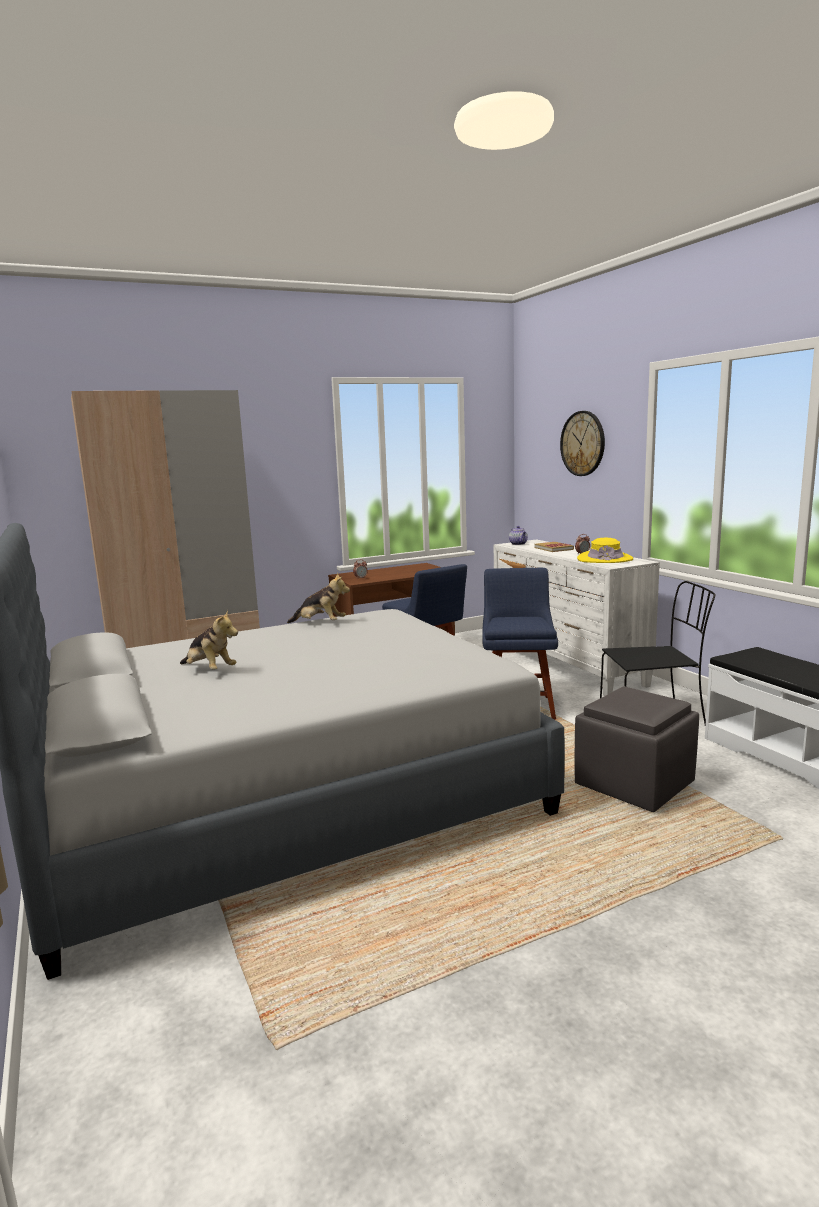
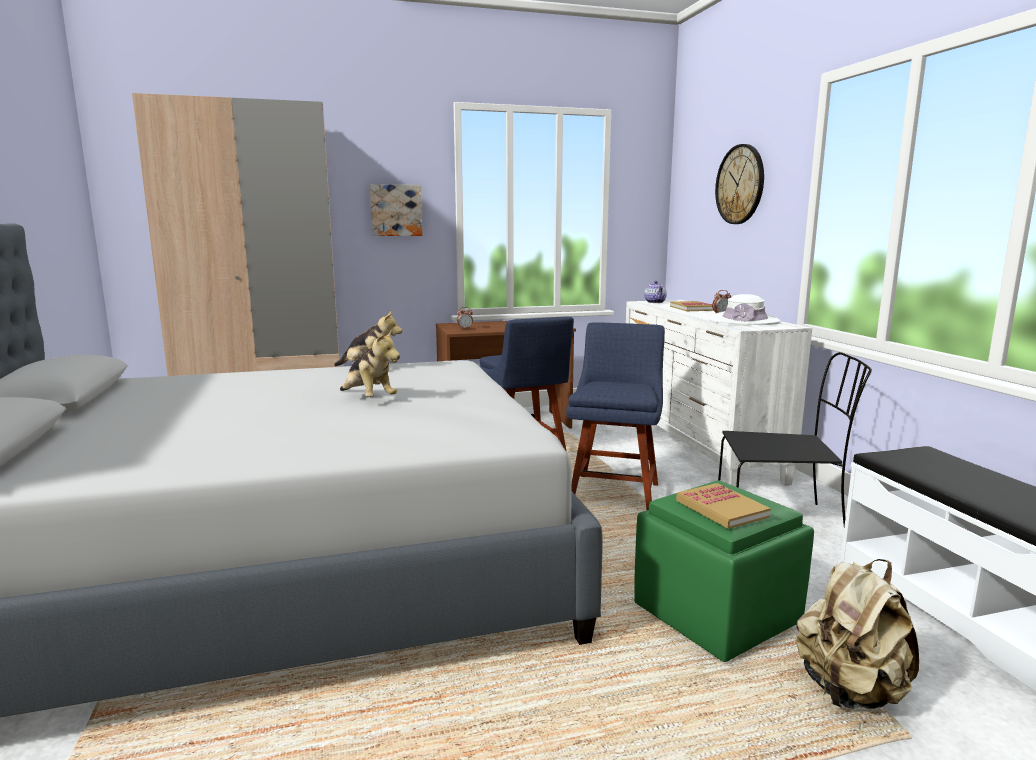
camera: 10 degrees right, 0 degrees up
plush toy [180,610,238,670] -> plush toy moved to [340,330,400,397]
grey ottoman [575,686,699,812] -> green ottoman [634,480,814,662]
yellow hat [577,538,633,563] -> white hat [710,294,780,325]
none -> picture [370,184,422,236]
none -> book [676,483,771,529]
none -> beige backpack [796,559,919,709]

